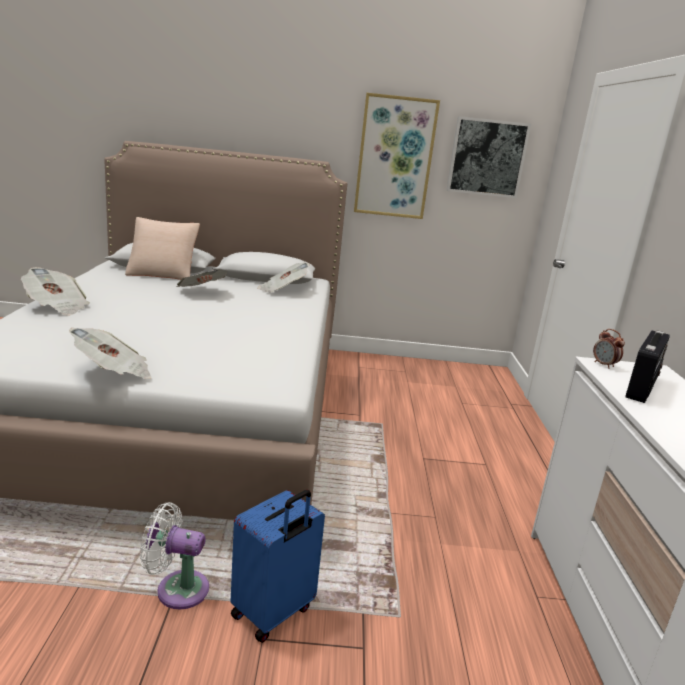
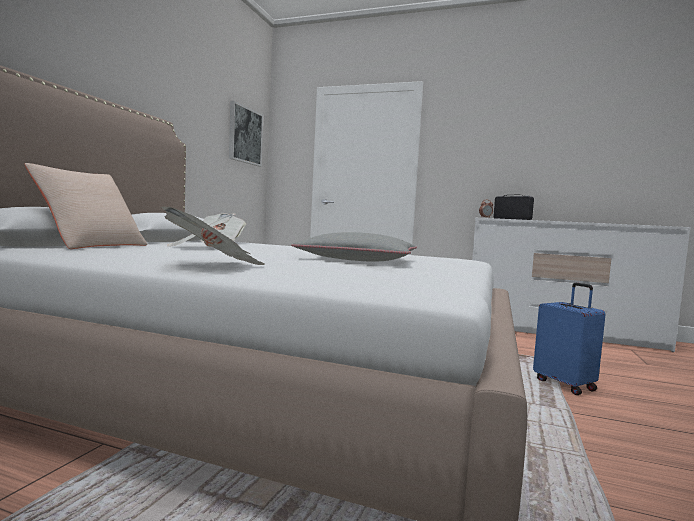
camera: 70 degrees left, 15 degrees down
newspaper [69,328,151,379] -> none
white fan [140,502,209,609] -> none
picture [354,93,440,219] -> none
none -> grey pillow [291,232,417,261]

